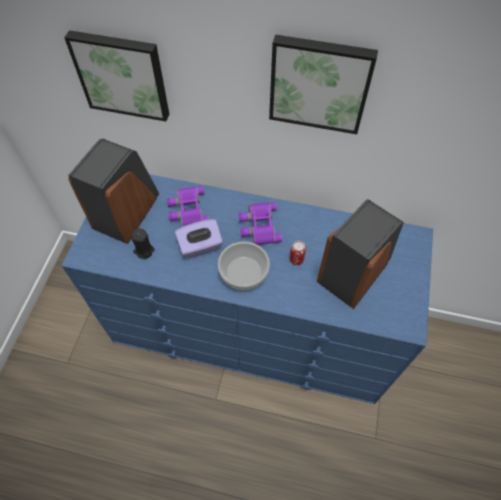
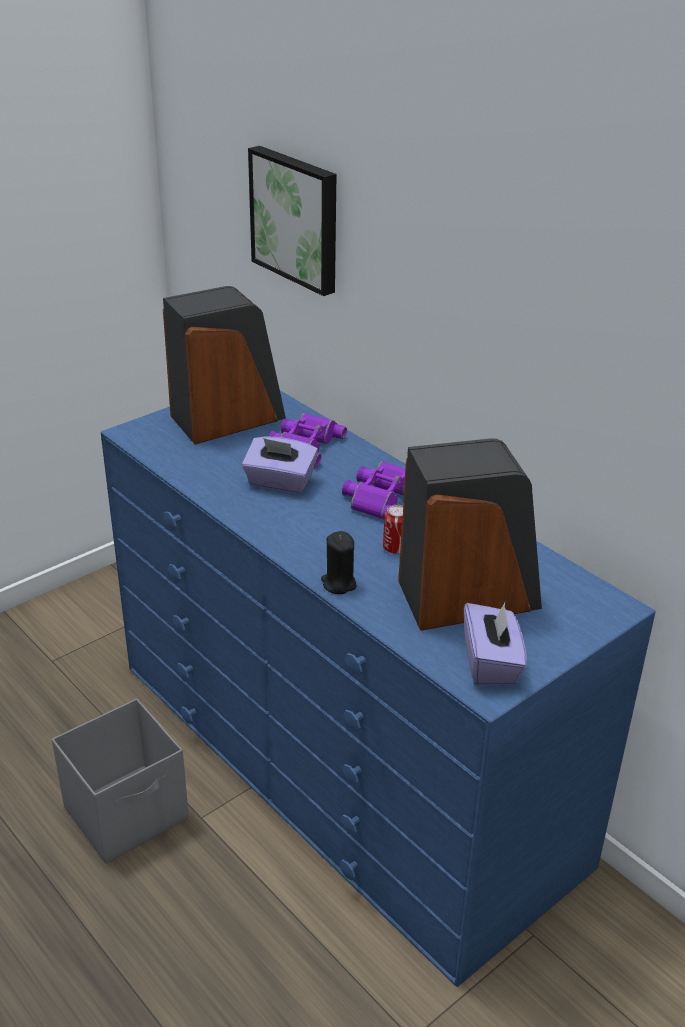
camera: 35 degrees right, 25 degrees down
black candle [131,228,155,259] -> black candle moved to [321,531,357,594]
bowl [218,242,270,290] -> none
picture [269,35,378,134] -> none
none -> grey storage box [52,698,189,864]
none -> purple tissue box [464,603,527,685]

